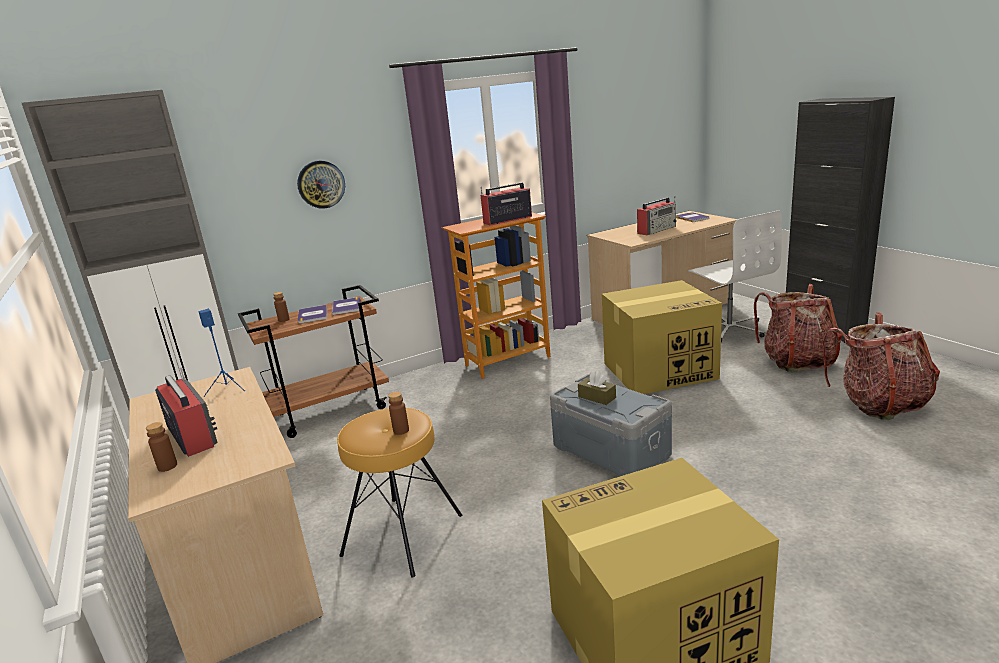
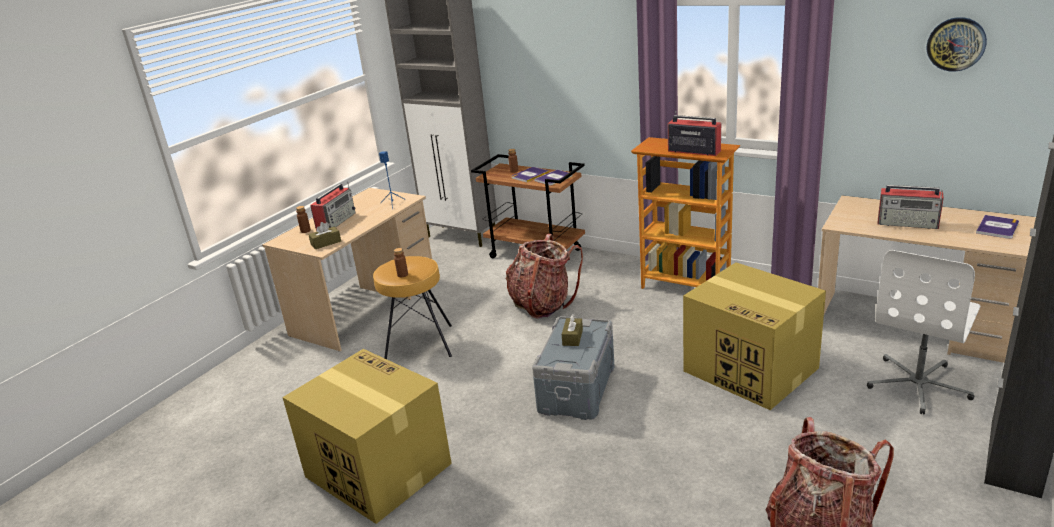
camera: 60 degrees right, 5 degrees up
wall clock [297,161,345,209] -> wall clock moved to [927,17,987,72]
backpack [754,284,842,373] -> backpack moved to [505,234,583,319]
none -> brown tissue box [308,222,341,249]

